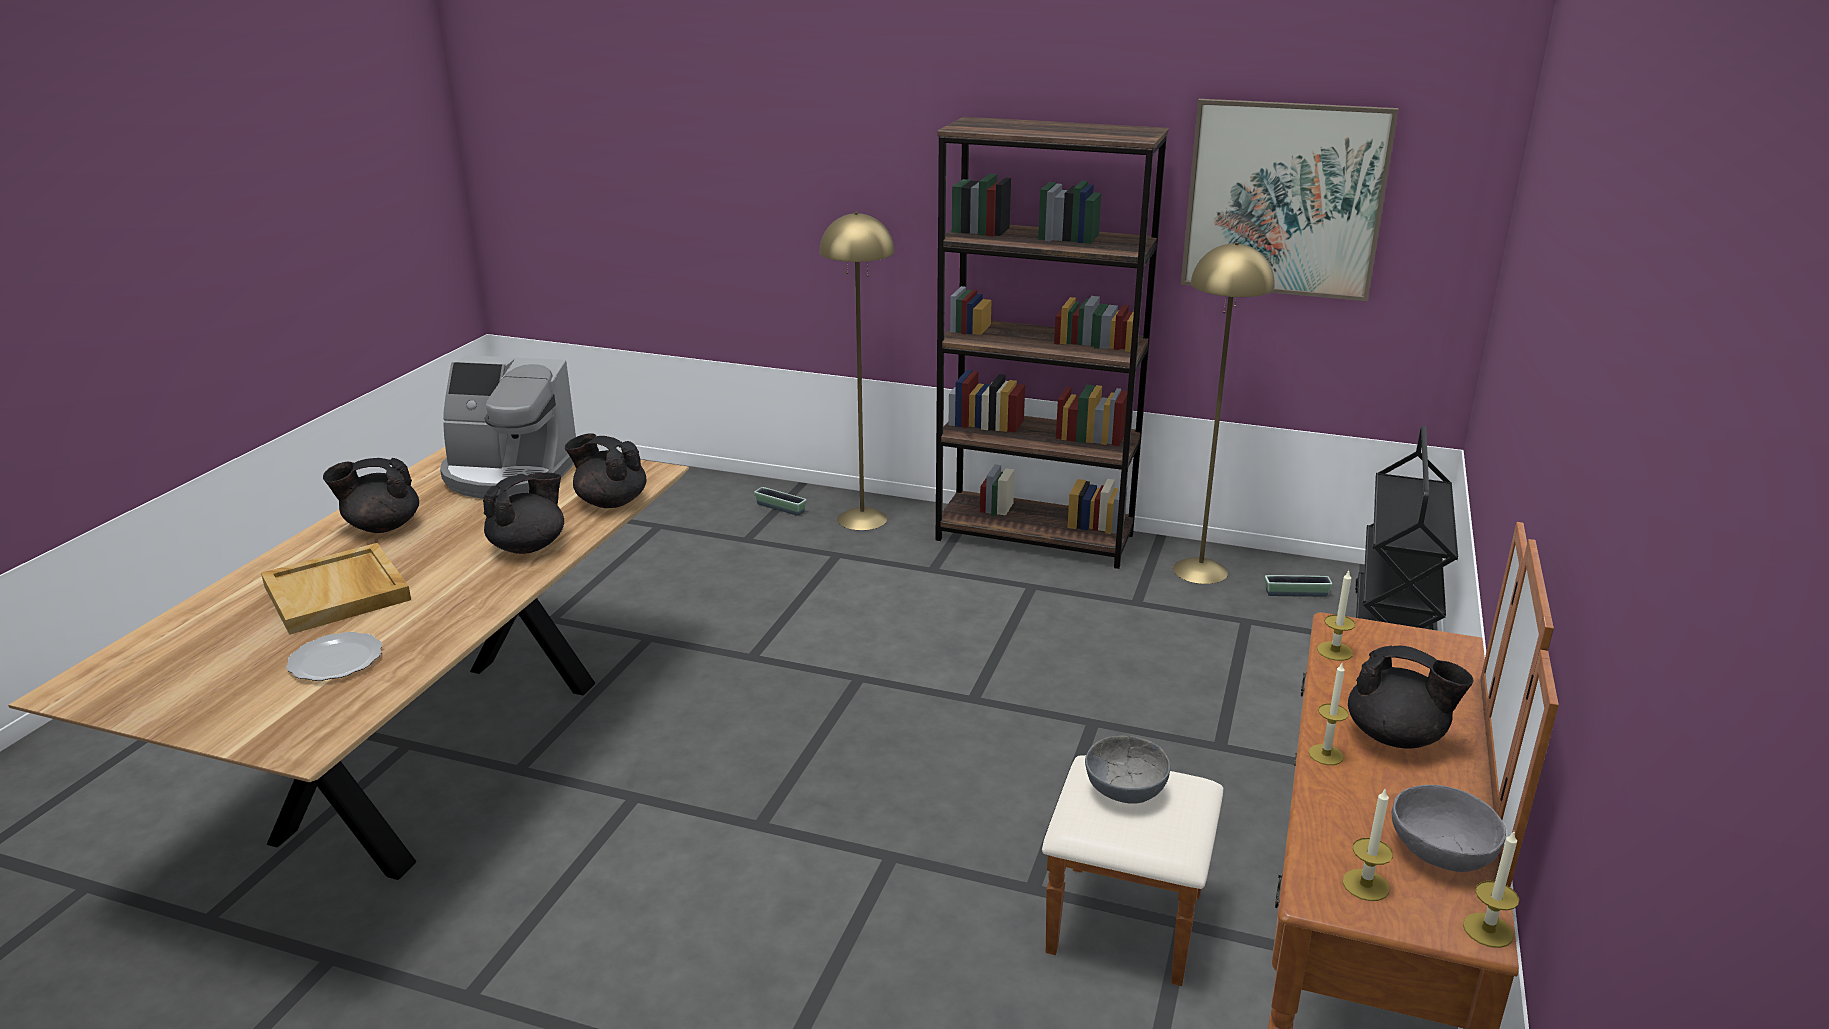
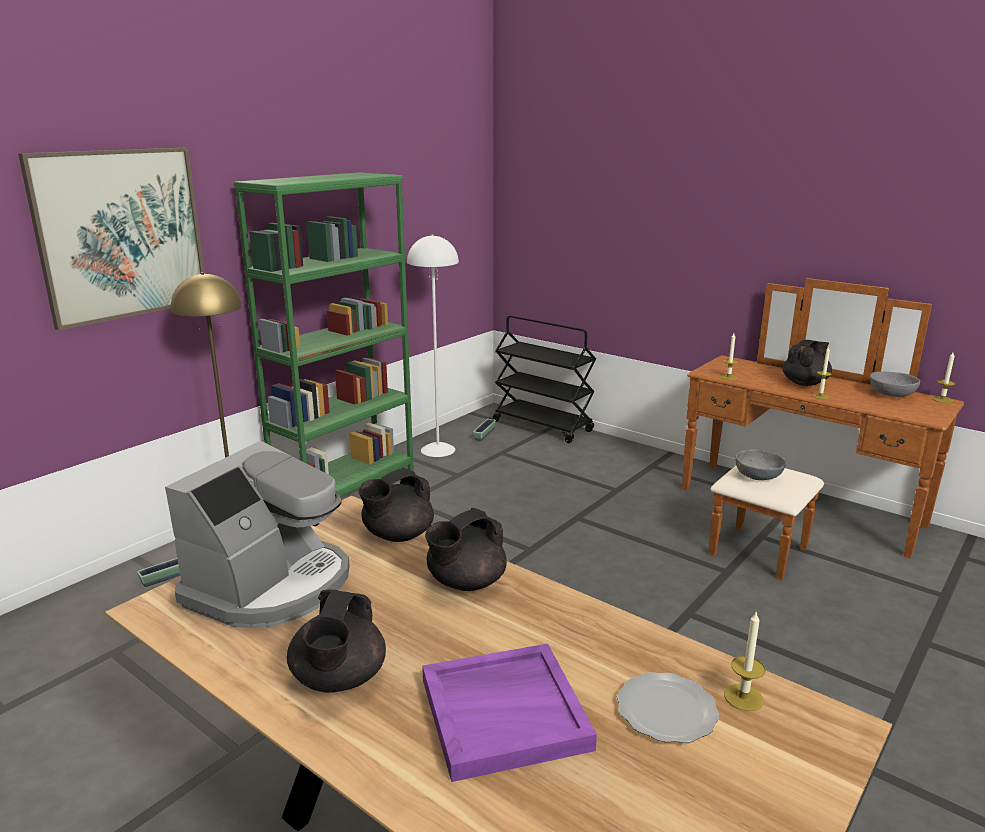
camera: 70 degrees left, 5 degrees down
beige tray [261,543,411,635] -> purple tray [422,644,597,782]
black teapot [483,473,564,554] -> black teapot turned 105 degrees counterclockwise [425,508,507,591]
brown bookcase [936,117,1169,569] -> green bookcase [234,172,414,499]
yellow floor lamp [1173,242,1275,584] -> white floor lamp [407,234,459,457]
picture [1181,99,1398,301] -> picture moved to [18,148,205,331]
candle [1343,787,1393,901] -> candle moved to [724,611,765,711]

